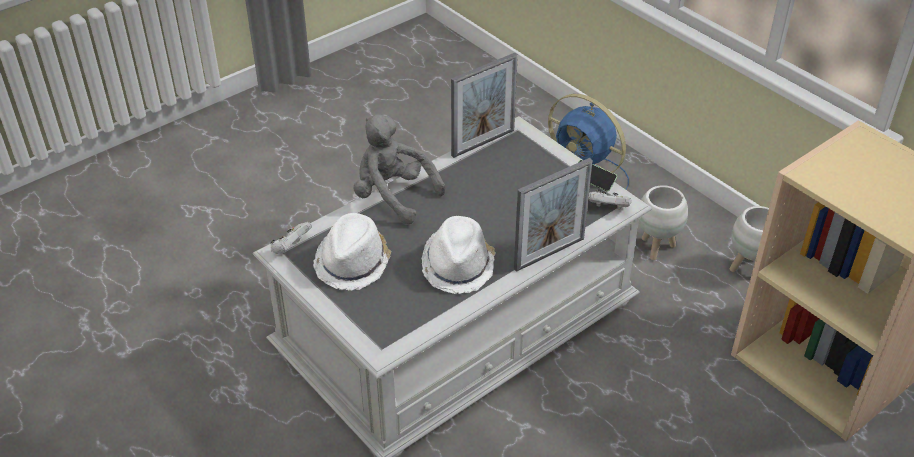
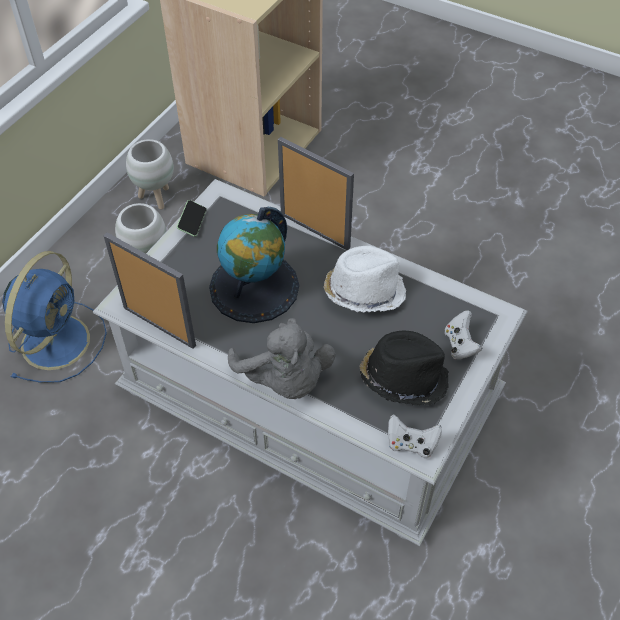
camera: 110 degrees left, 10 degrees up
white hat [313,213,391,290] -> black hat [359,331,449,406]
grey plush toy [353,114,445,224] -> grey plush toy turned 45 degrees counterclockwise [228,318,336,399]
white game controller [588,189,632,210] -> white game controller moved to [445,310,482,359]
none -> globe [209,207,299,323]

